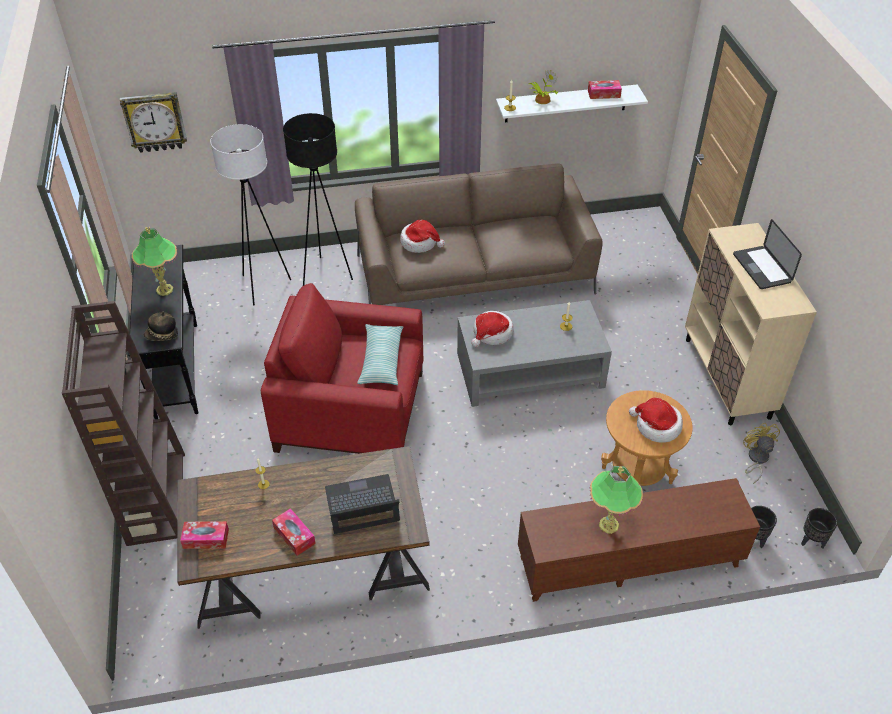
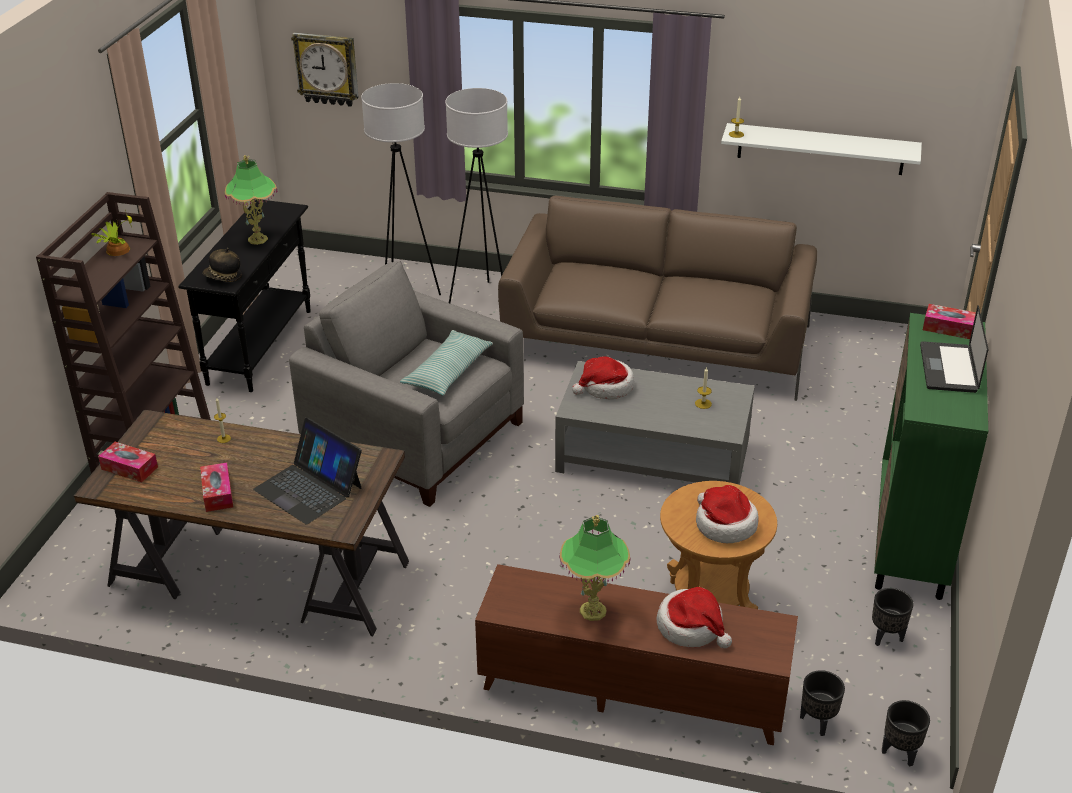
camera: 25 degrees right, 10 degrees down
red armchair [261,283,423,454] -> grey armchair [289,261,524,507]
black floor lamp [283,113,353,286] -> white floor lamp [445,88,508,303]
laptop [325,474,400,534] -> laptop turned 150 degrees counterclockwise [253,418,362,525]
hat [400,220,445,253] -> hat moved to [657,587,732,649]
potted plant [529,70,558,104] -> potted plant moved to [91,211,133,256]
tissue box [588,80,622,99] -> tissue box moved to [923,304,976,339]
beige cabinet [685,223,817,425] -> green cabinet [874,313,988,600]
yellow fan [743,423,780,484] -> black planter [872,588,914,646]

